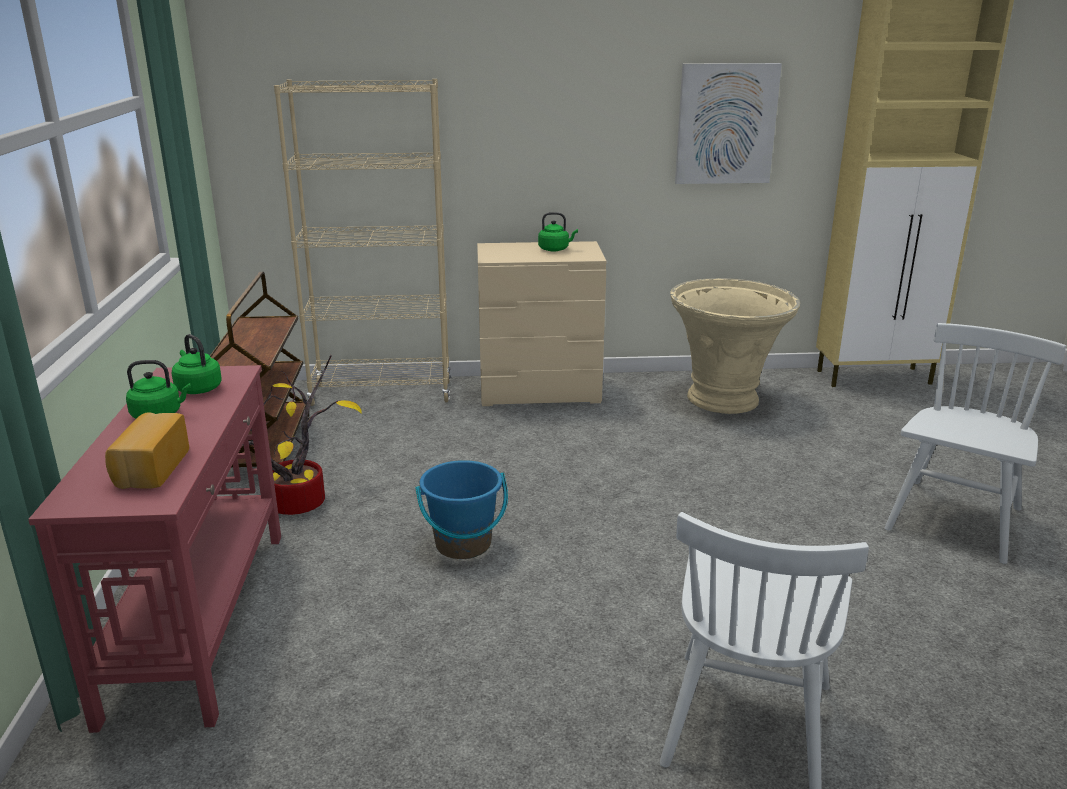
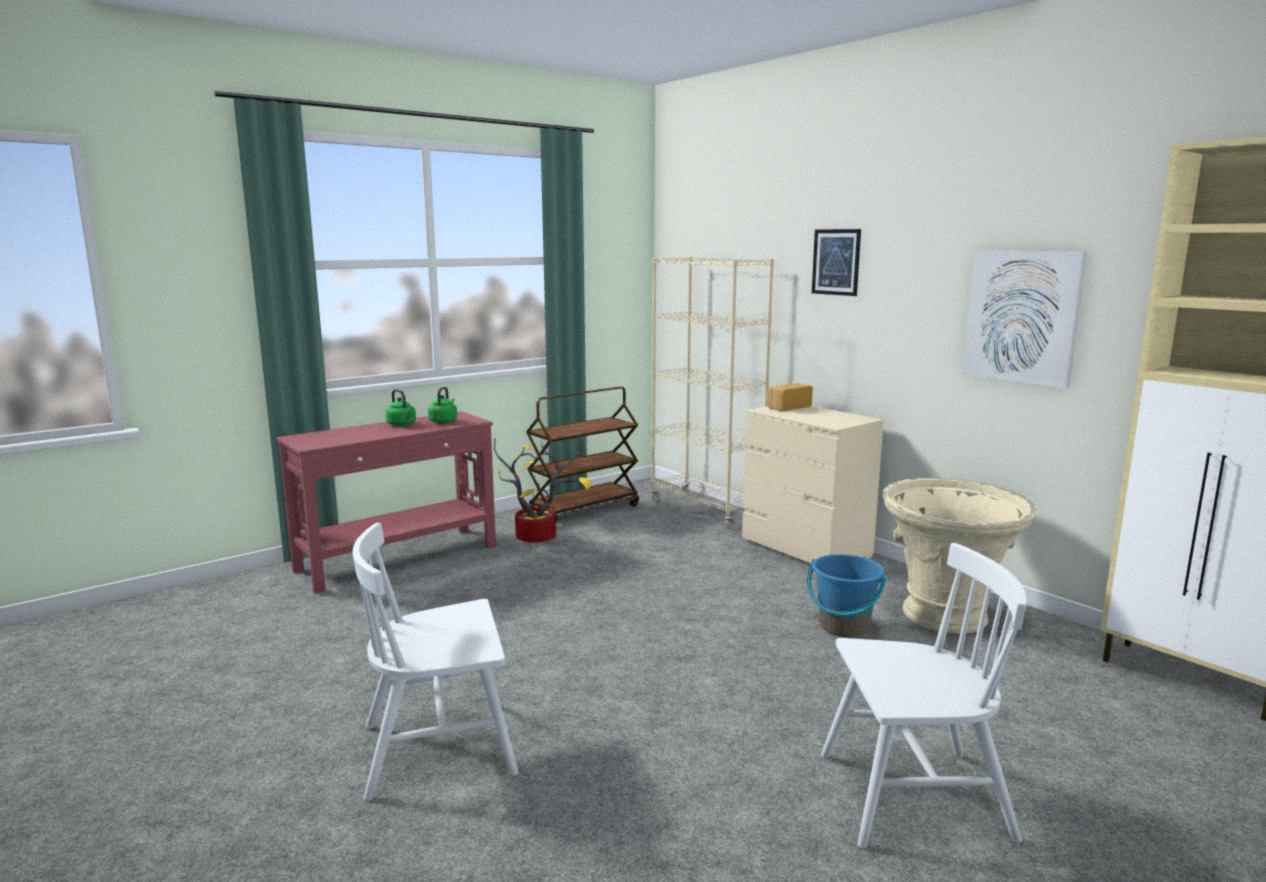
camera: 55 degrees right, 10 degrees down
bread [105,412,189,489] -> bread moved to [767,383,813,411]
blue bucket [415,460,508,559] -> blue bucket moved to [807,554,887,637]
green kettle [538,212,578,251] -> none
none -> picture [812,229,861,296]

